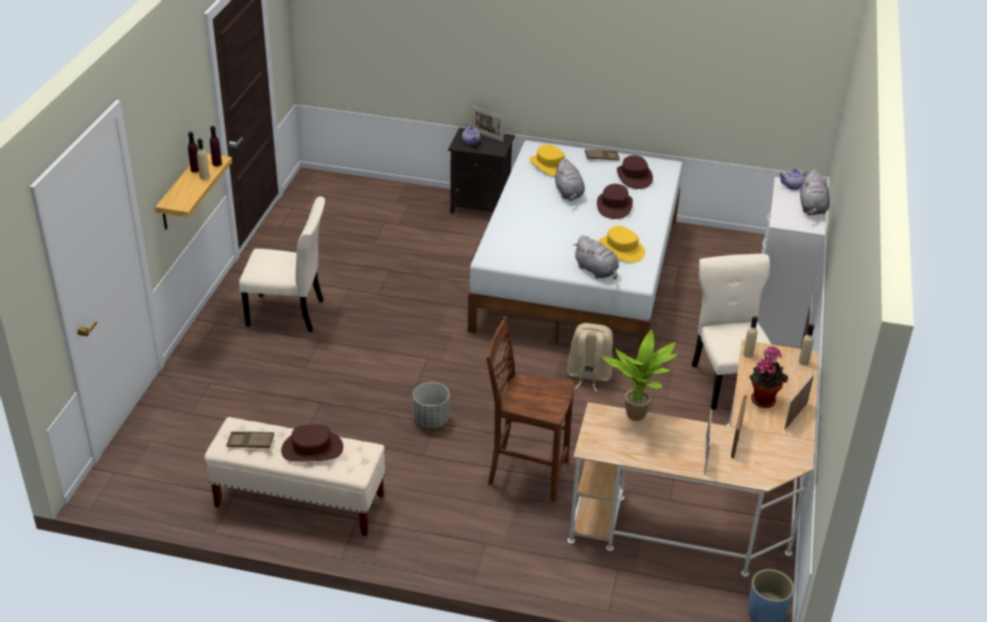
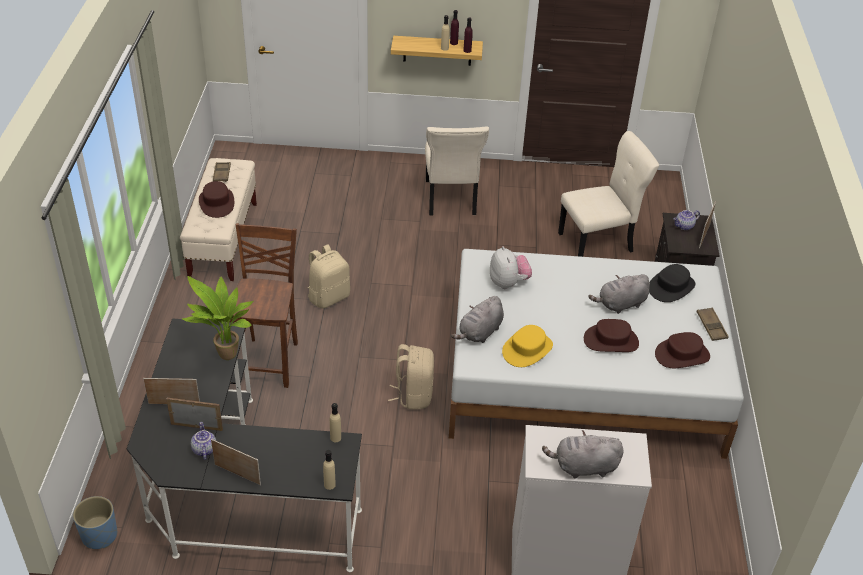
camera: 80 degrees right, 5 degrees up
grey planter [413,382,450,428] -> beige backpack [307,244,350,309]
yellow hat [529,144,565,177] -> black hat [649,264,695,302]
beige desk [567,340,819,577] -> black desk [127,319,362,572]
beige chair [692,254,771,410] -> beige chair moved to [558,131,659,257]
potted plant [749,346,788,408] -> none
teapot [778,168,810,190] -> teapot moved to [191,422,216,460]
none -> plush toy [490,246,532,289]

